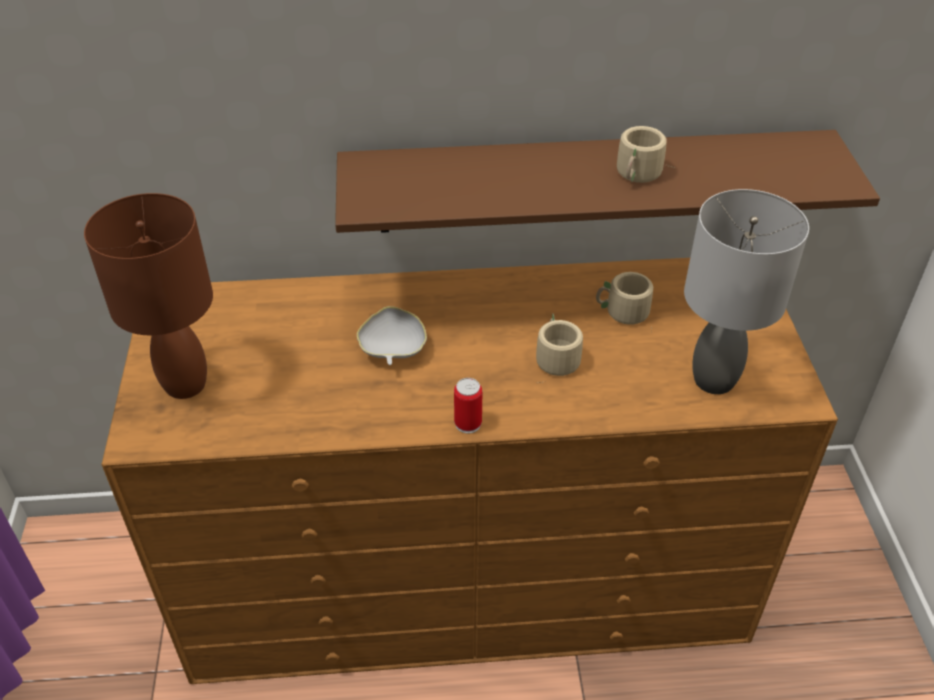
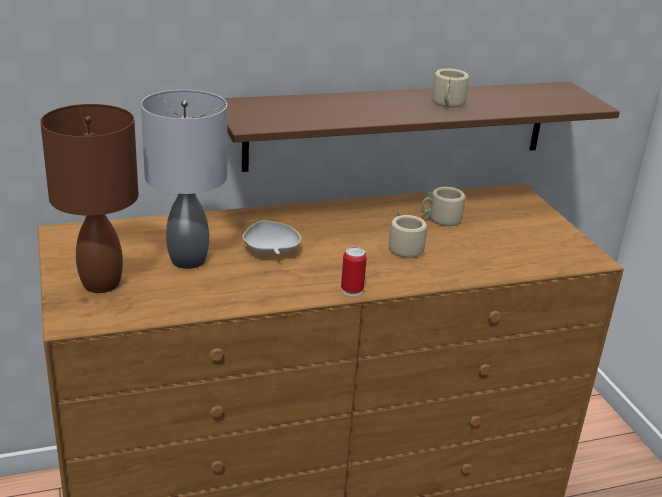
camera: 15 degrees left, 15 degrees down
grey table lamp [684,189,809,394] -> grey table lamp moved to [141,90,227,269]

